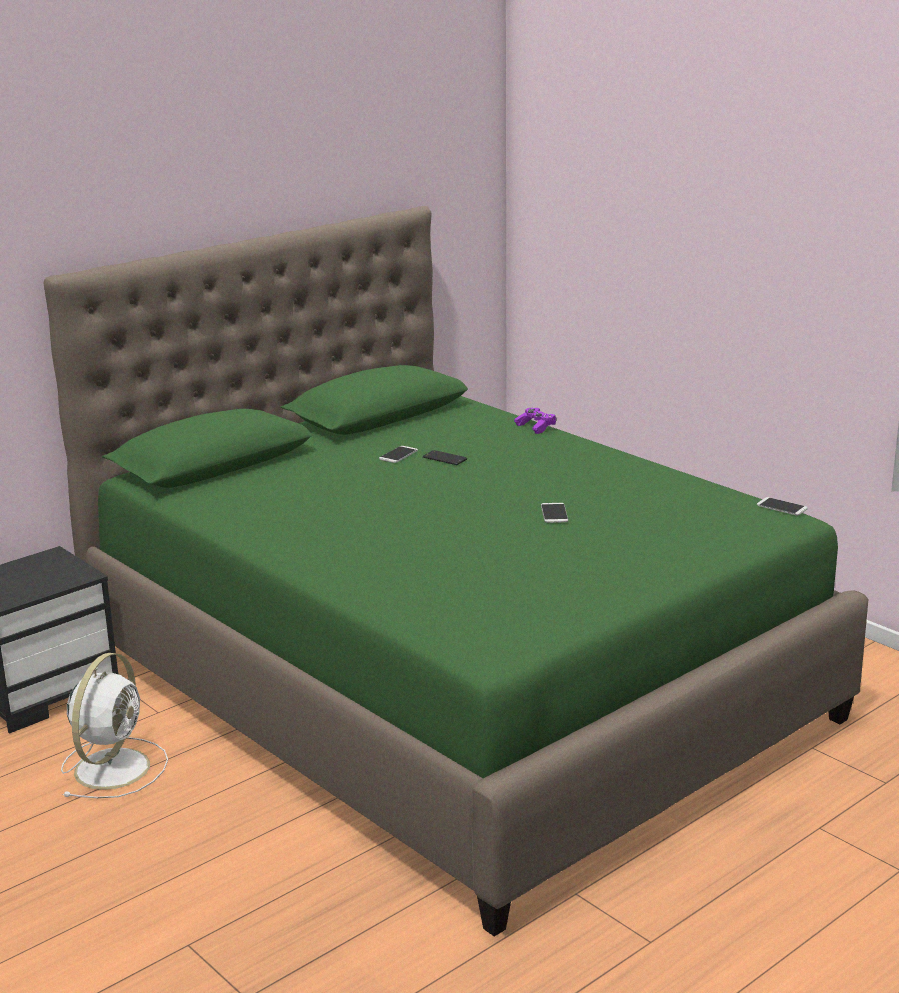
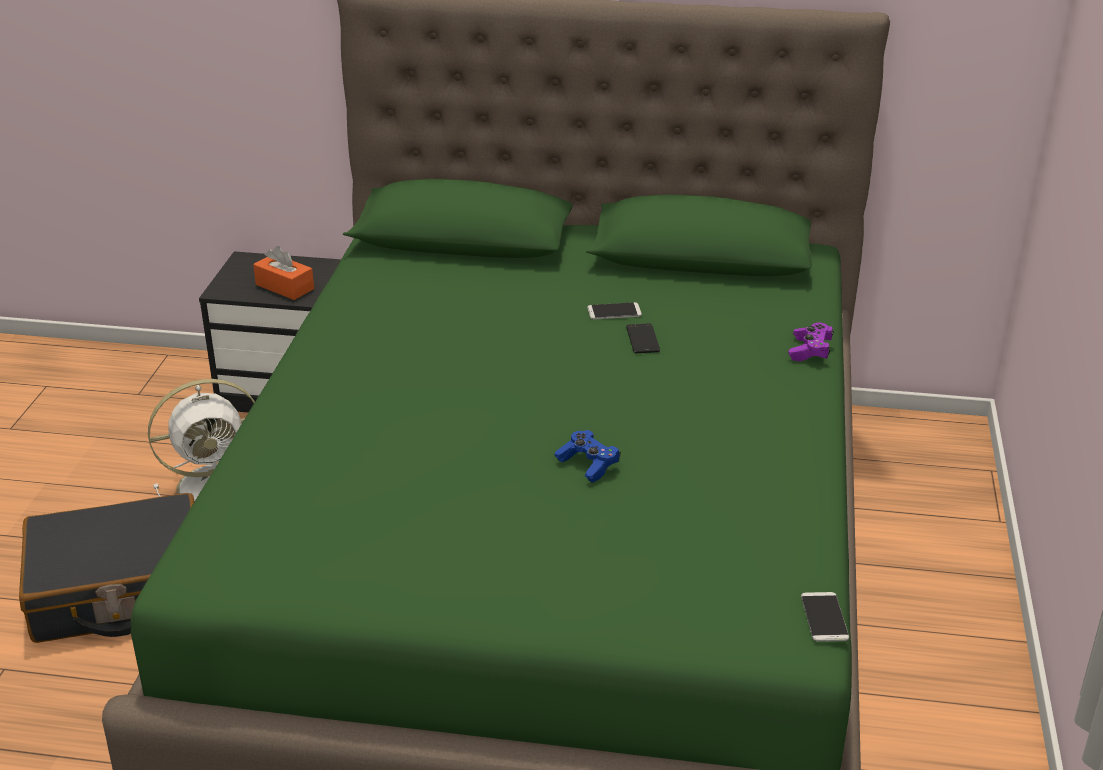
camera: 50 degrees right, 10 degrees up
phone [541,503,568,523] -> blue game controller [555,430,620,483]
none -> black suitcase [19,493,195,643]
none -> orange tissue box [253,246,314,300]

